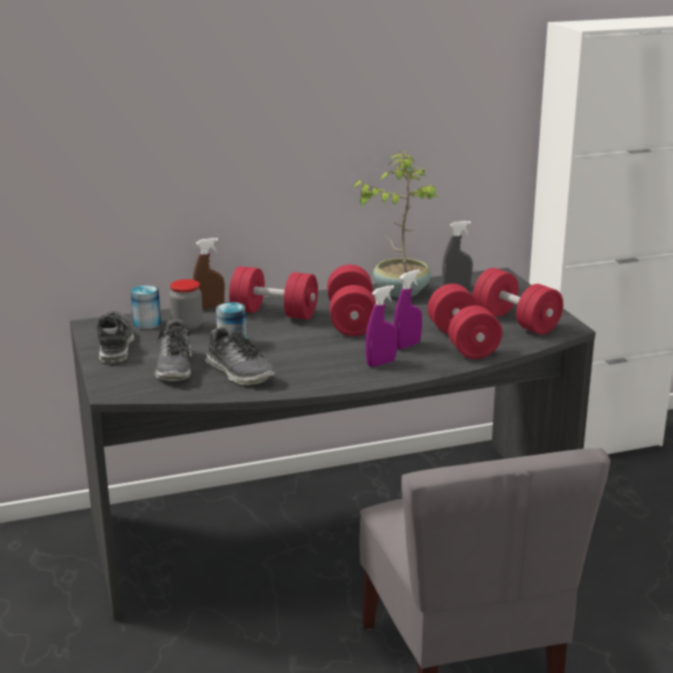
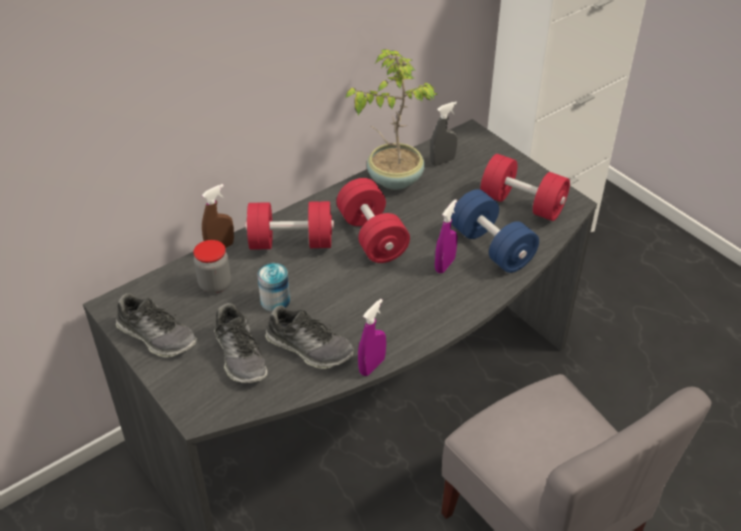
camera: 20 degrees left, 20 degrees up
shoe [96,311,134,363] -> shoe turned 150 degrees clockwise [116,293,197,357]
can [131,285,161,329] -> none
purple spray bottle [365,285,397,367] -> purple spray bottle moved to [358,299,386,376]
red dumbbell [428,284,502,359] -> blue dumbbell [451,189,539,273]

